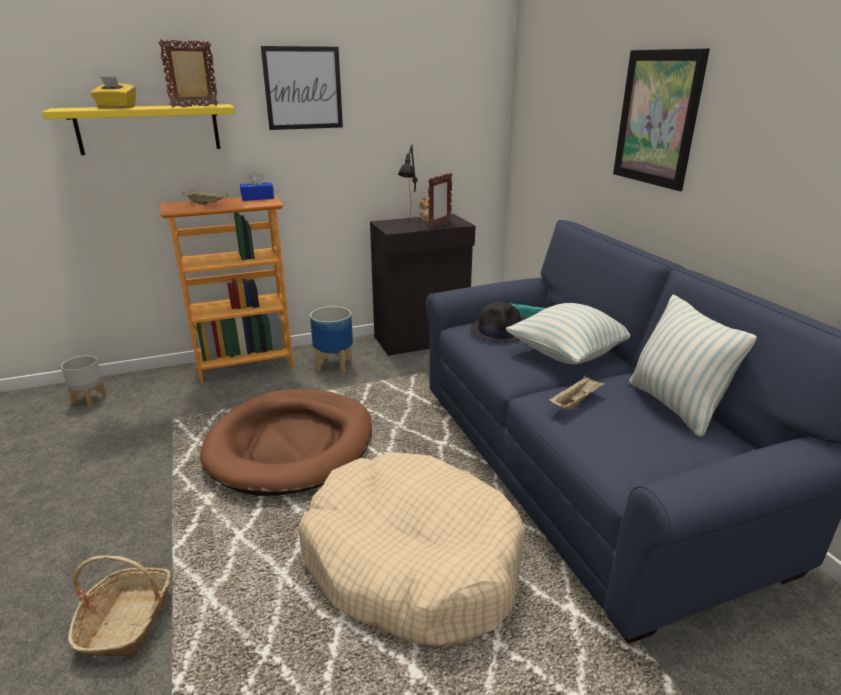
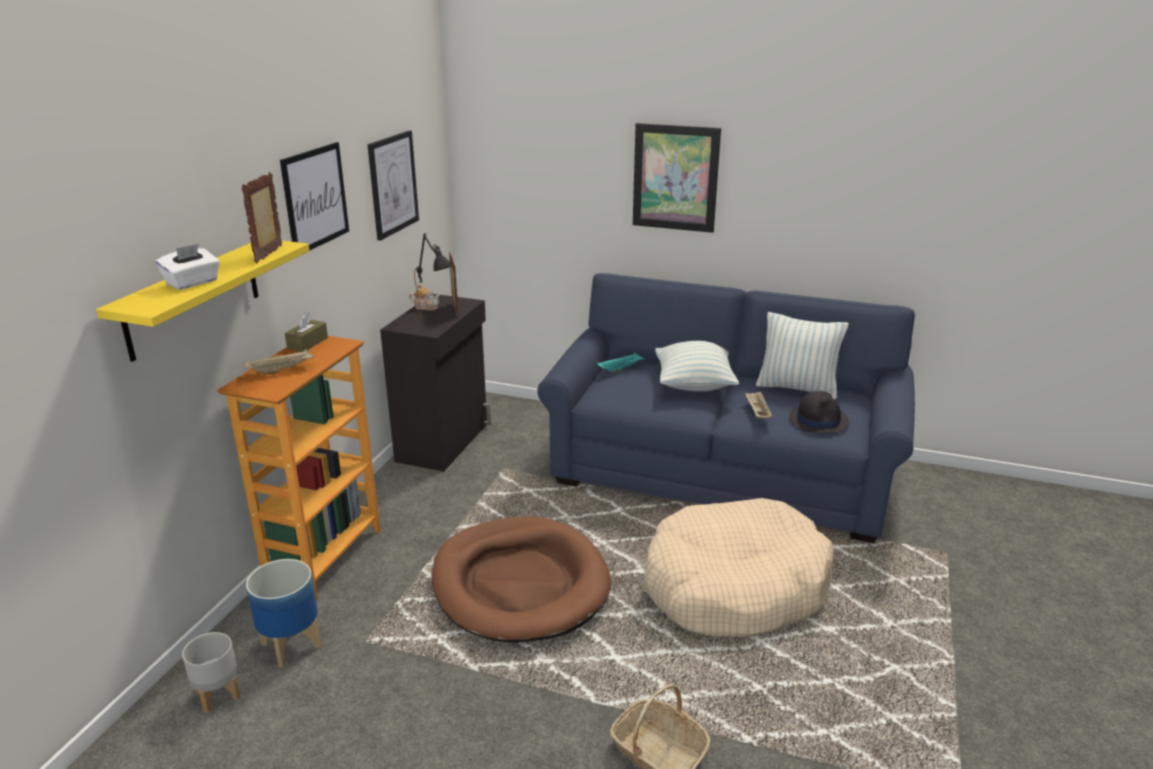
camera: 50 degrees left, 0 degrees up
yellow tissue box [90,77,136,109] -> white tissue box [156,244,220,290]
blue tissue box [240,172,274,201] -> brown tissue box [285,312,328,352]
planter [310,306,353,373] -> planter moved to [246,559,322,667]
black hat [470,302,521,343] -> black hat moved to [789,391,849,433]
none -> picture [368,131,419,241]

